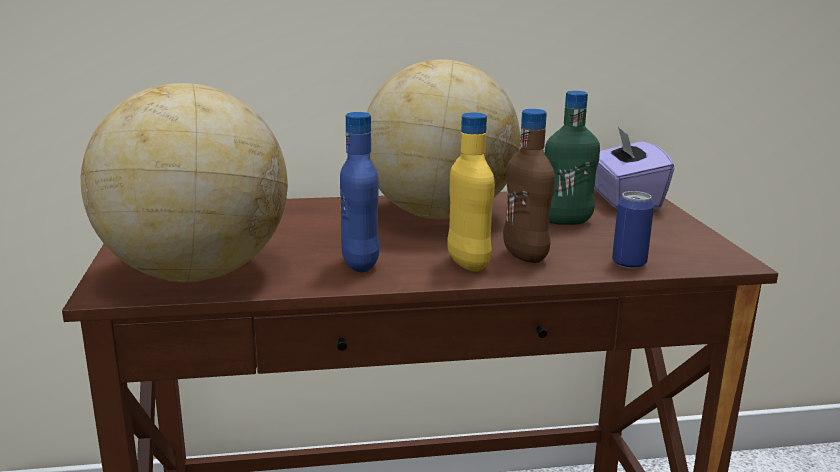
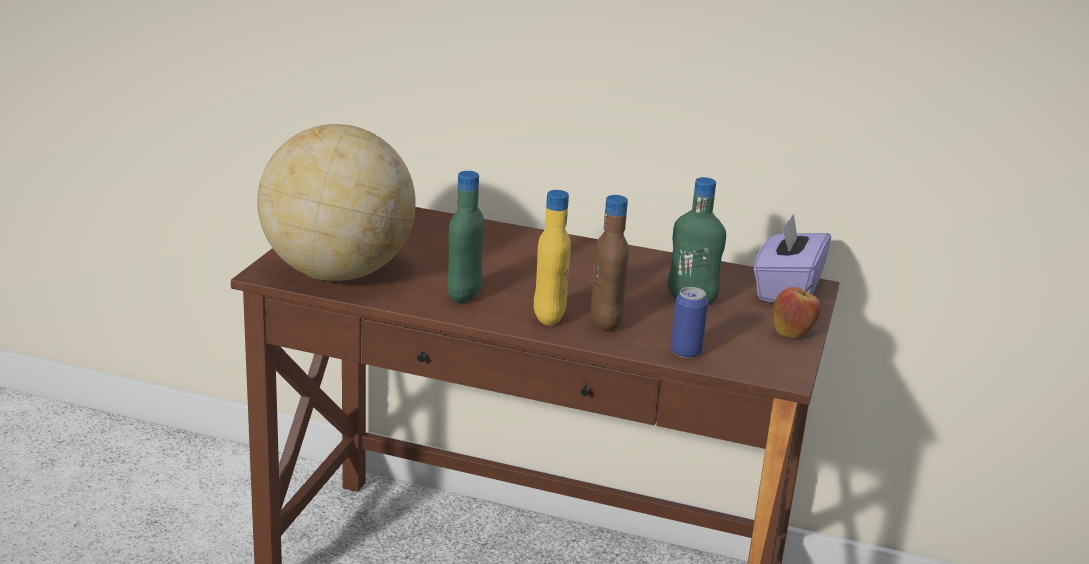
camera: 25 degrees right, 5 degrees up
blue bottle [340,112,380,272] -> green bottle [447,171,484,303]
globe [367,59,520,220] -> none
none -> apple [773,284,821,338]

